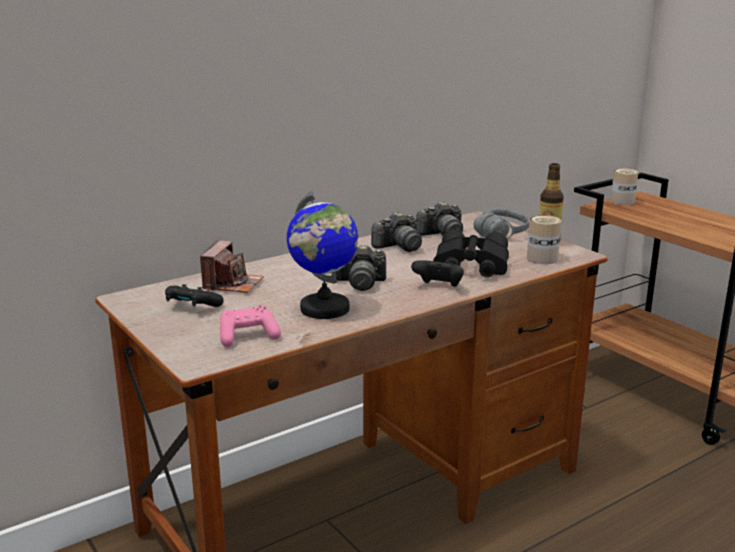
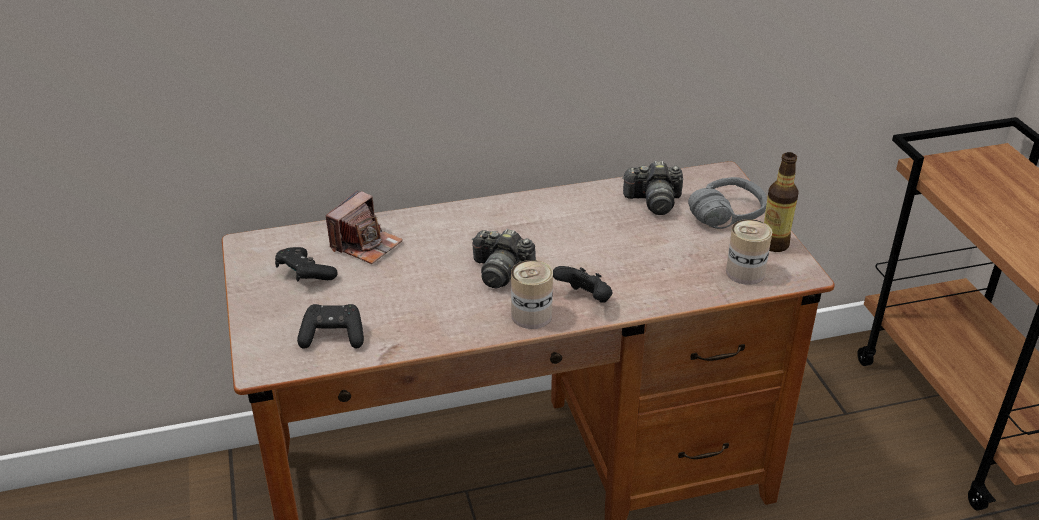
camera: 20 degrees right, 15 degrees up
pink game controller [220,305,281,347] -> black game controller [297,304,364,349]
globe [287,191,358,319] -> none
camera [371,212,422,252] -> none
black binoculars [433,230,509,278] -> none
can [611,169,638,205] -> can moved to [511,260,553,329]

